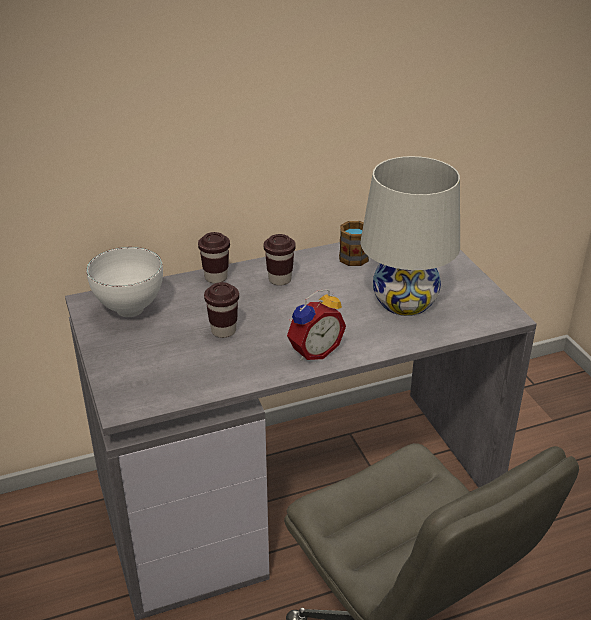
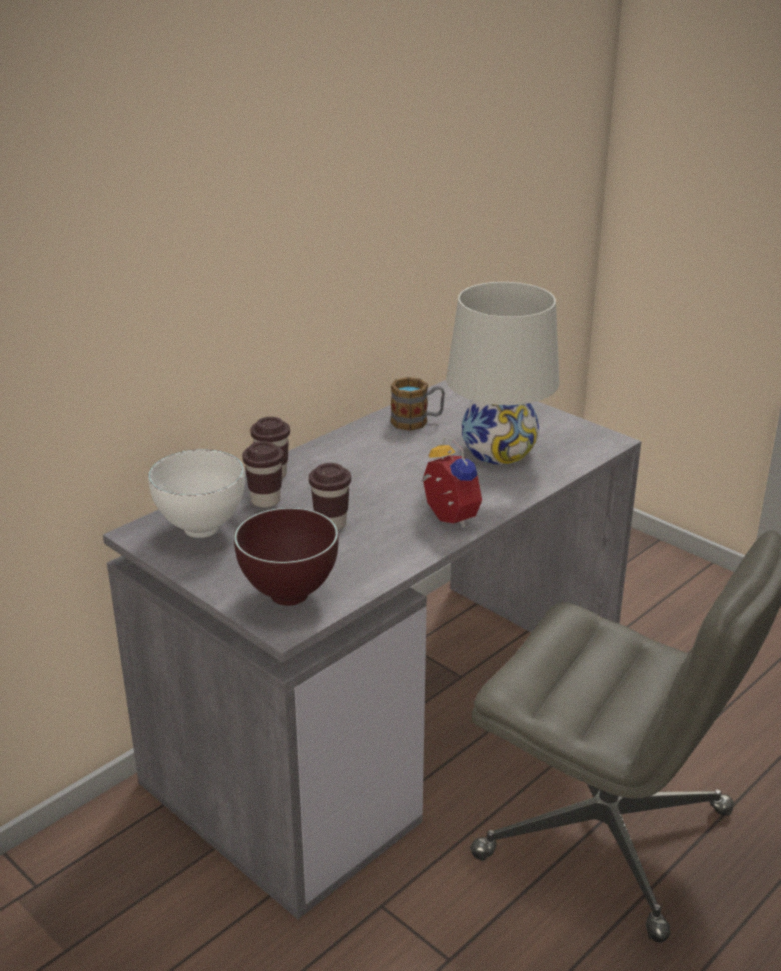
camera: 25 degrees left, 5 degrees down
brown cup [264,234,296,286] -> brown cup moved to [242,441,284,508]
alarm clock [287,289,346,361] -> alarm clock turned 60 degrees counterclockwise [421,437,482,528]
none -> brown bowl [234,508,339,606]

